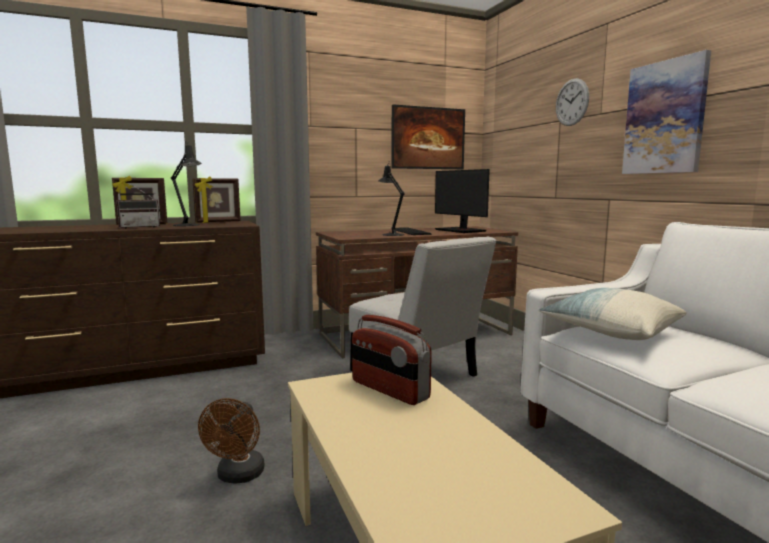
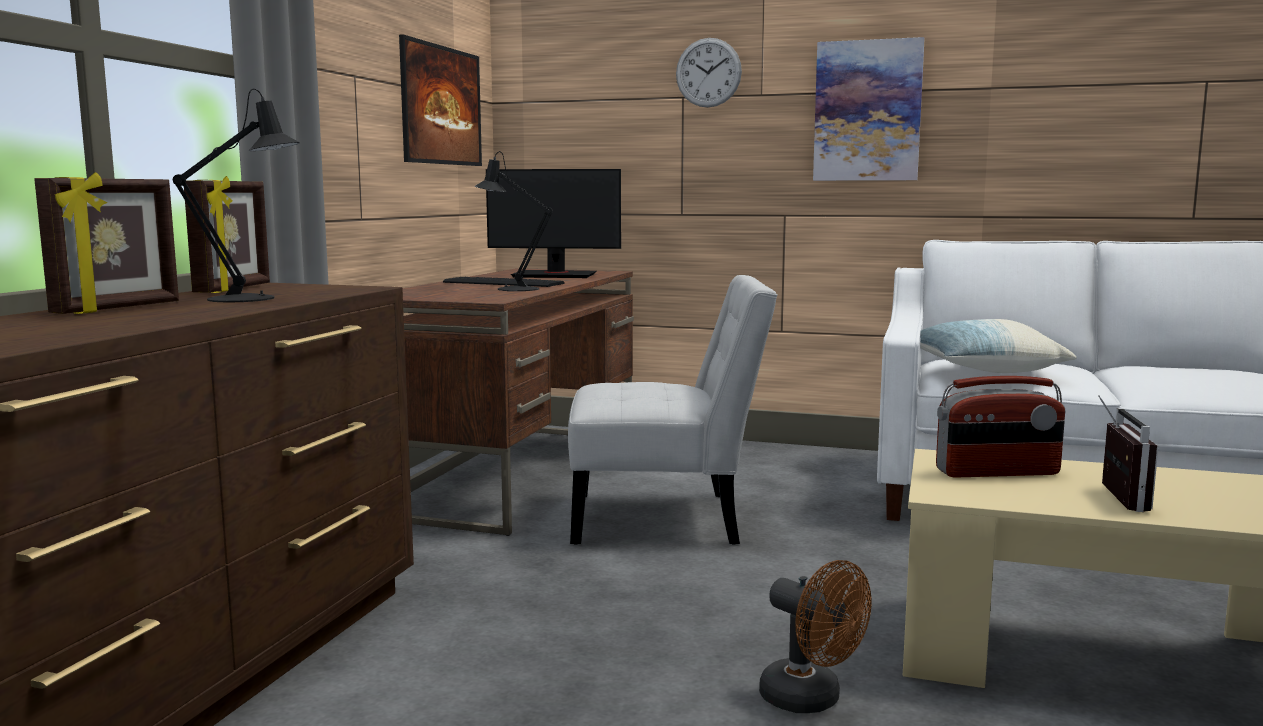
camera: 50 degrees left, 0 degrees up
radio [117,184,160,229] -> radio moved to [1098,395,1158,512]

